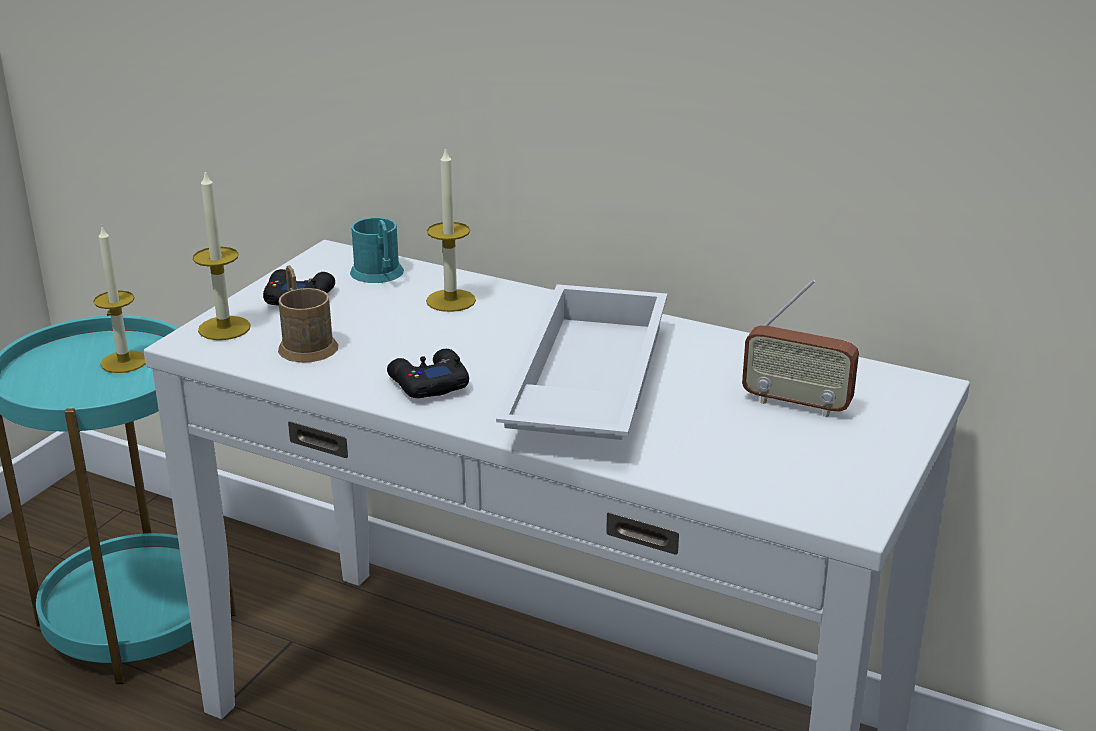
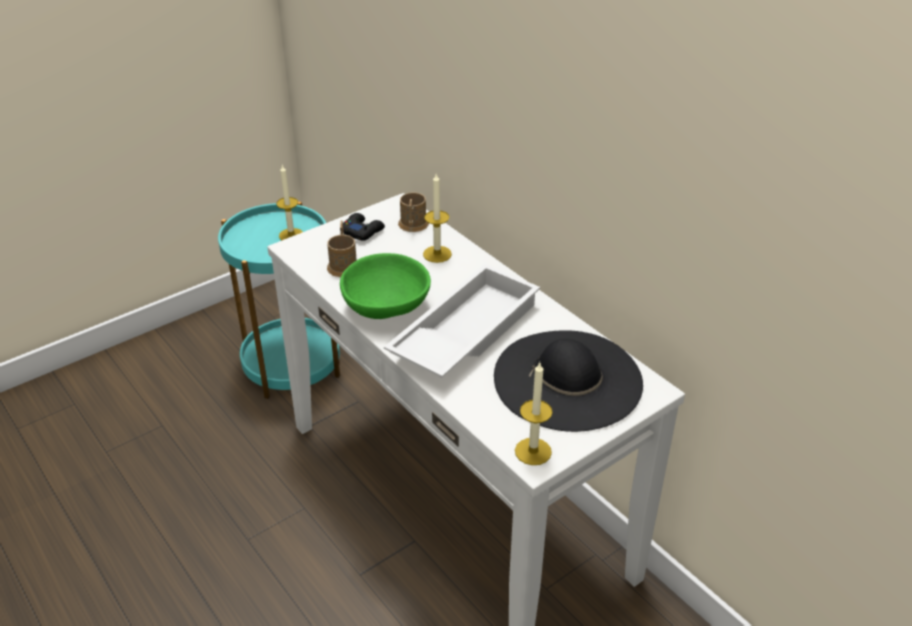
camera: 25 degrees right, 10 degrees up
candle [193,170,251,340] -> candle moved to [515,362,553,465]
turquoise mug [350,218,404,283] -> brown mug [398,192,429,232]
black game controller [387,349,469,398] -> green bowl [340,253,431,319]
radio [742,279,859,417] -> black hat [494,330,643,432]

